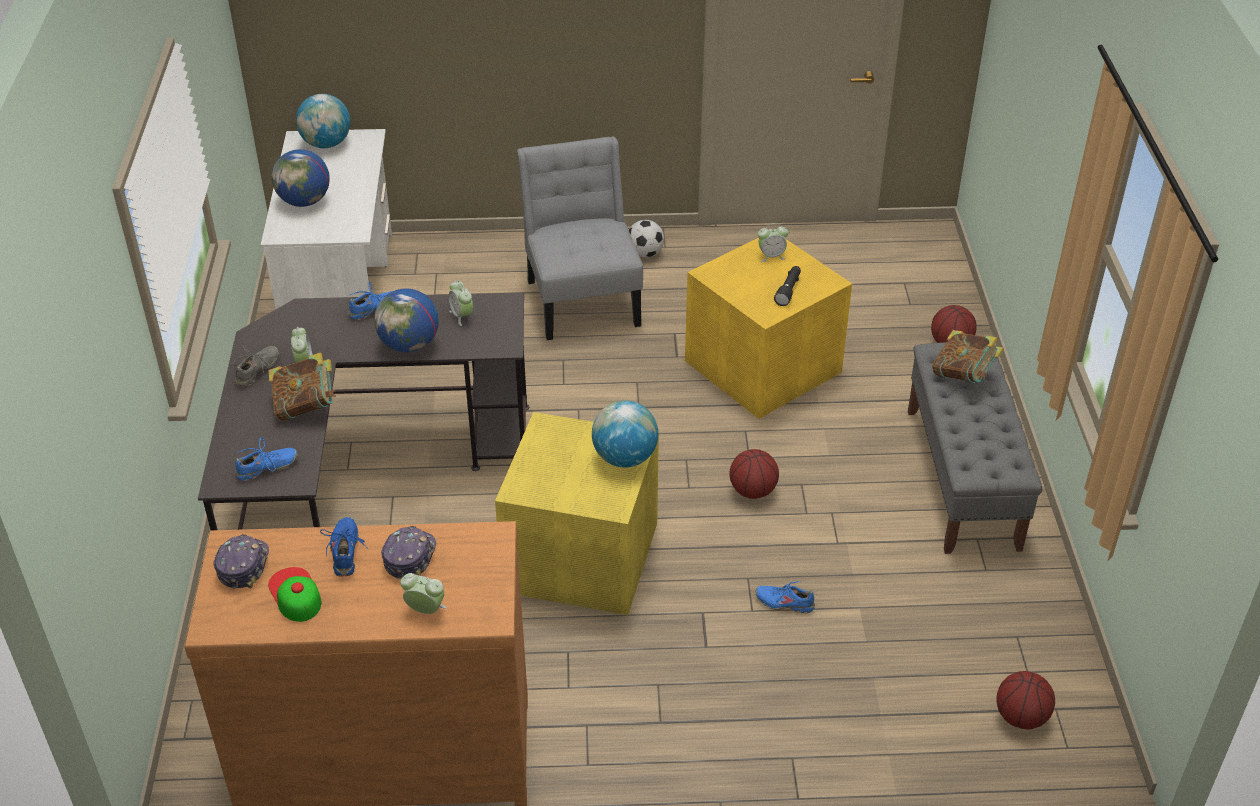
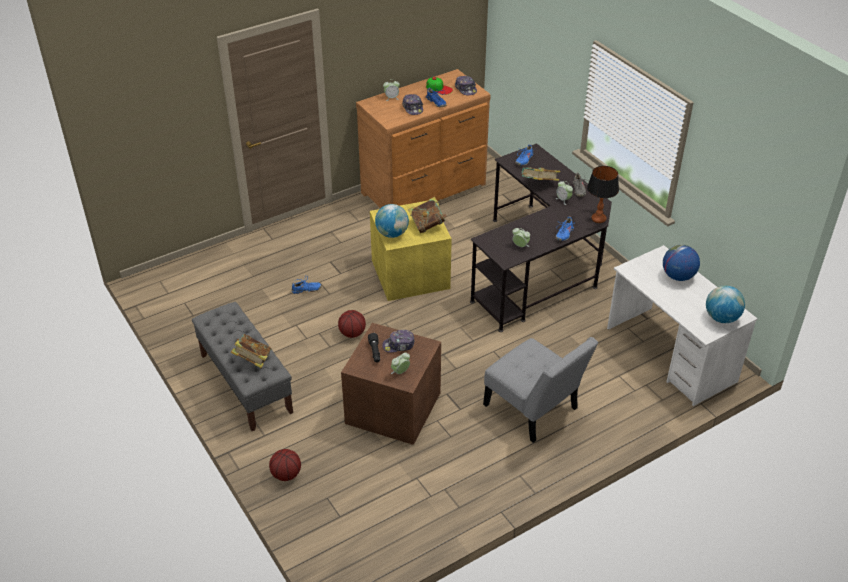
camera: 150 degrees right, 0 degrees up
globe [374,288,439,352] -> none
football [629,220,664,257] -> none
yellow storage box [685,238,852,419] -> brown storage box [341,323,441,445]
basketball [996,671,1055,729] -> none
none -> cap [382,330,415,353]
none -> book [408,197,447,233]
none -> table lamp [587,166,619,223]

